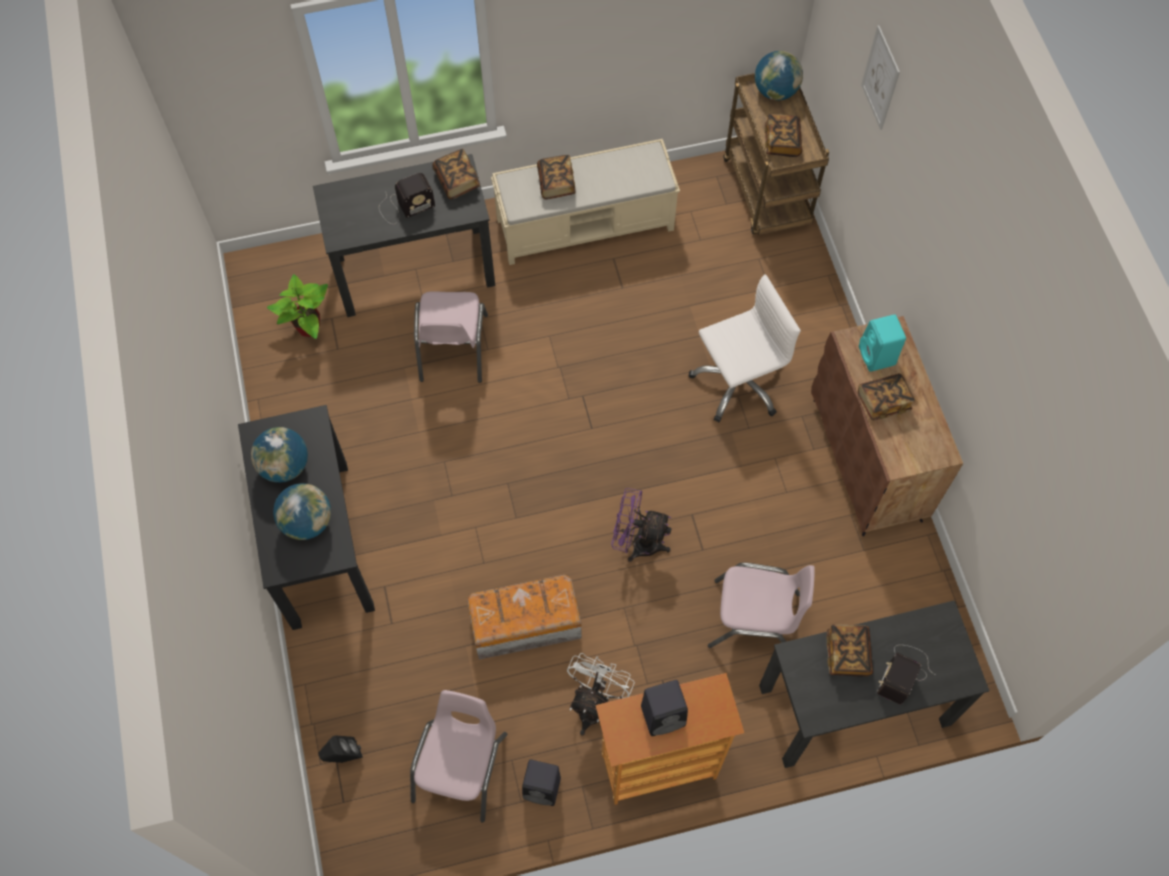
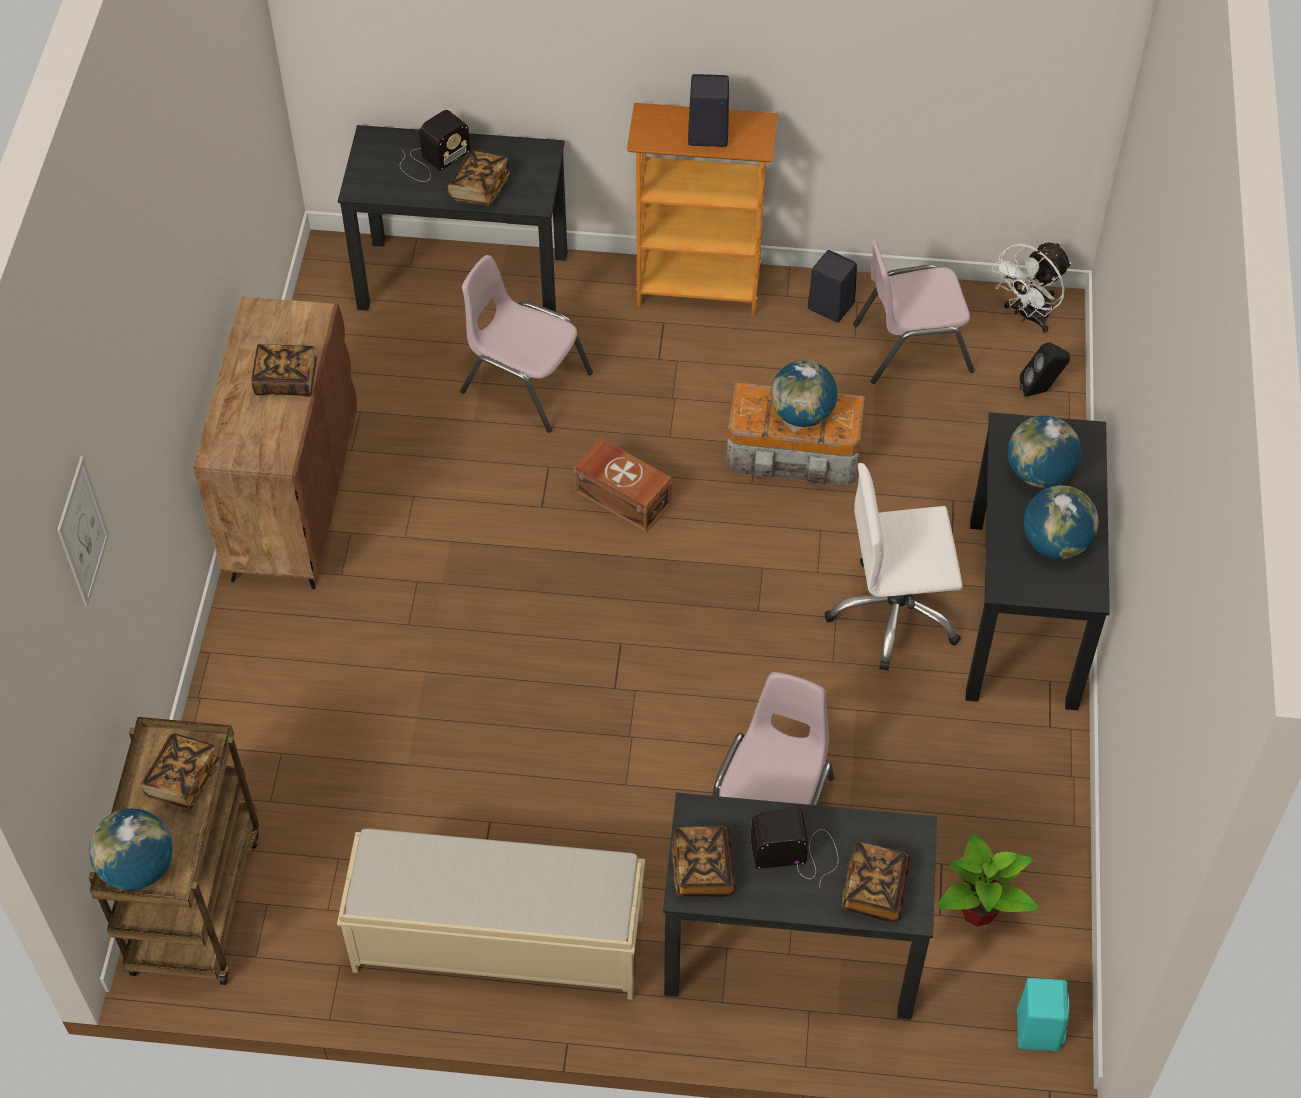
camera: 160 degrees left, 10 degrees down
pink chair [410,690,507,822] -> pink chair turned 45 degrees clockwise [853,239,975,384]
book [537,155,575,200] -> book moved to [842,842,910,922]
white fan [567,653,635,736] -> white fan moved to [991,242,1071,333]
purple fan [611,488,672,562] -> brown storage box [574,438,672,533]
white office chair [689,274,801,422] -> white office chair moved to [824,463,963,671]
turquoise speaker [859,314,906,372] -> turquoise speaker moved to [1017,978,1069,1051]
none -> globe [771,360,838,427]

